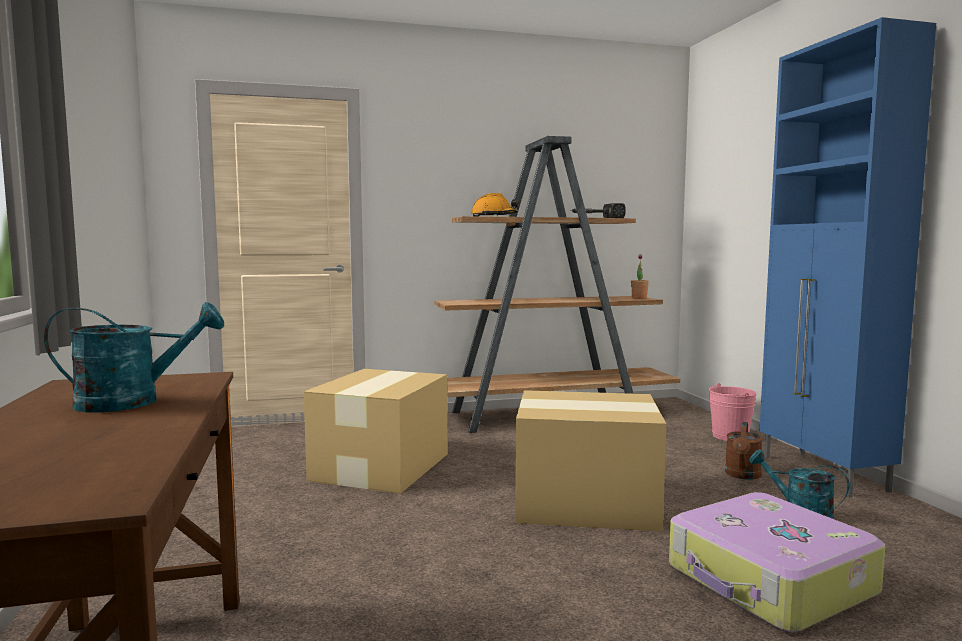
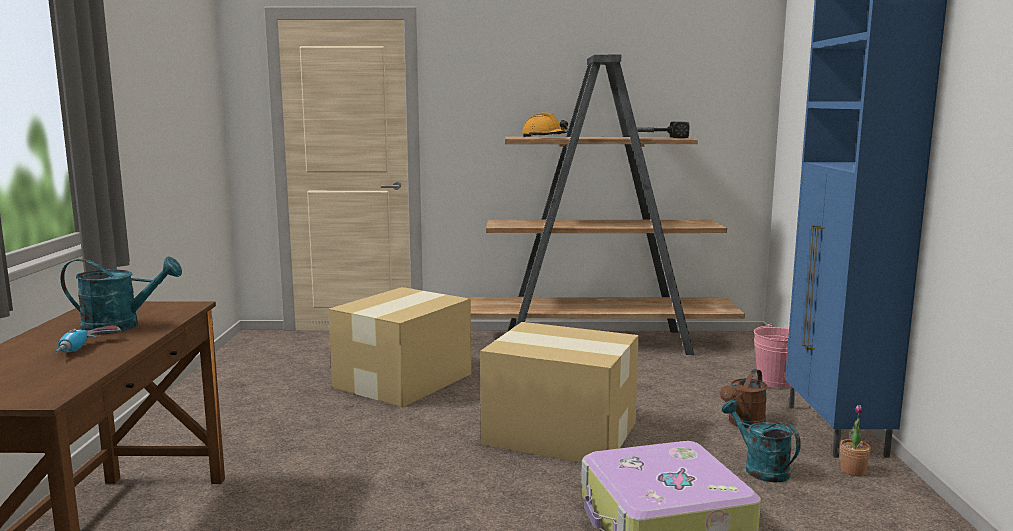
camera: 15 degrees right, 5 degrees up
potted plant [631,254,649,299] -> potted plant moved to [840,405,871,476]
none -> power drill [54,326,121,353]

